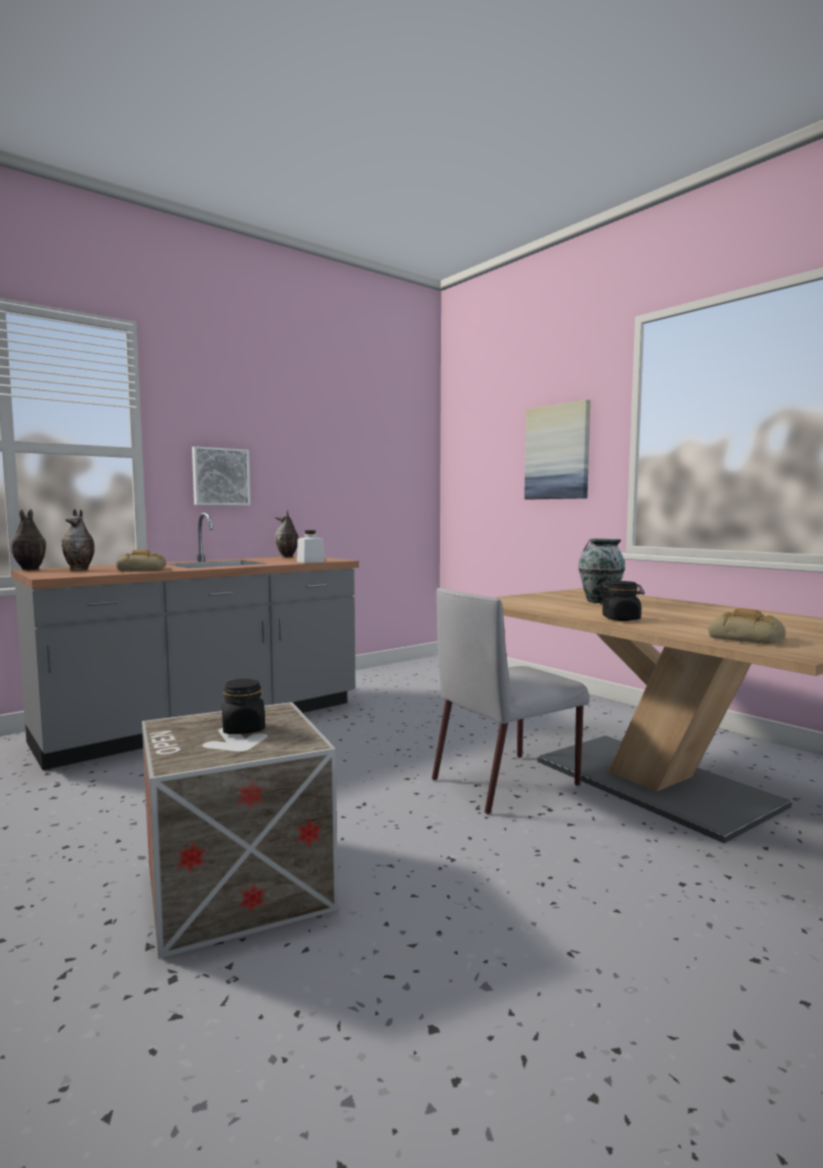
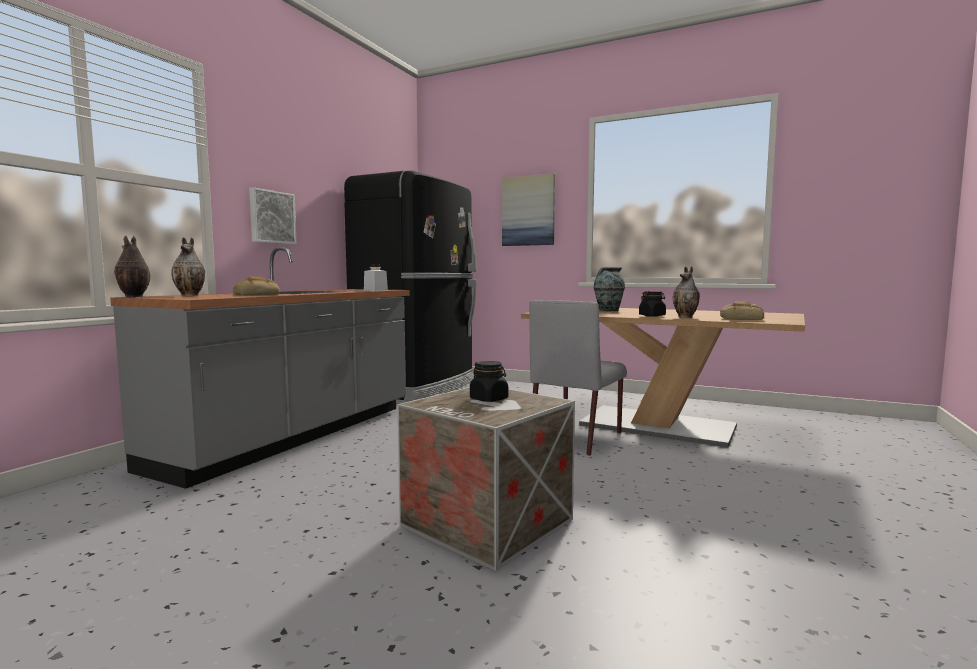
camera: 25 degrees left, 0 degrees up
vase [275,510,299,558] -> vase moved to [673,266,700,318]
none -> black fridge [344,171,477,401]

